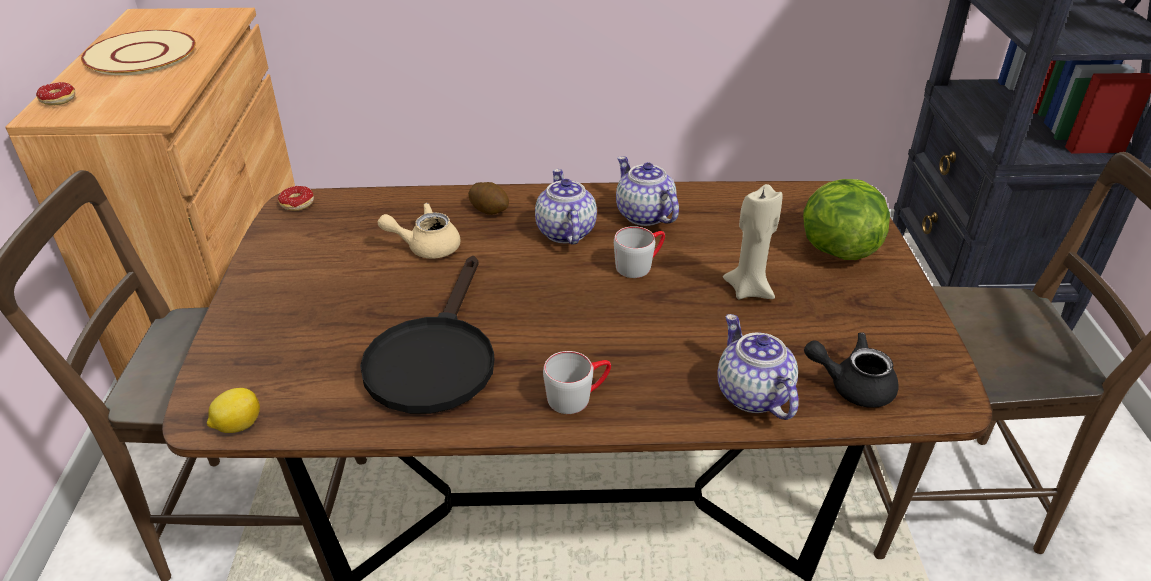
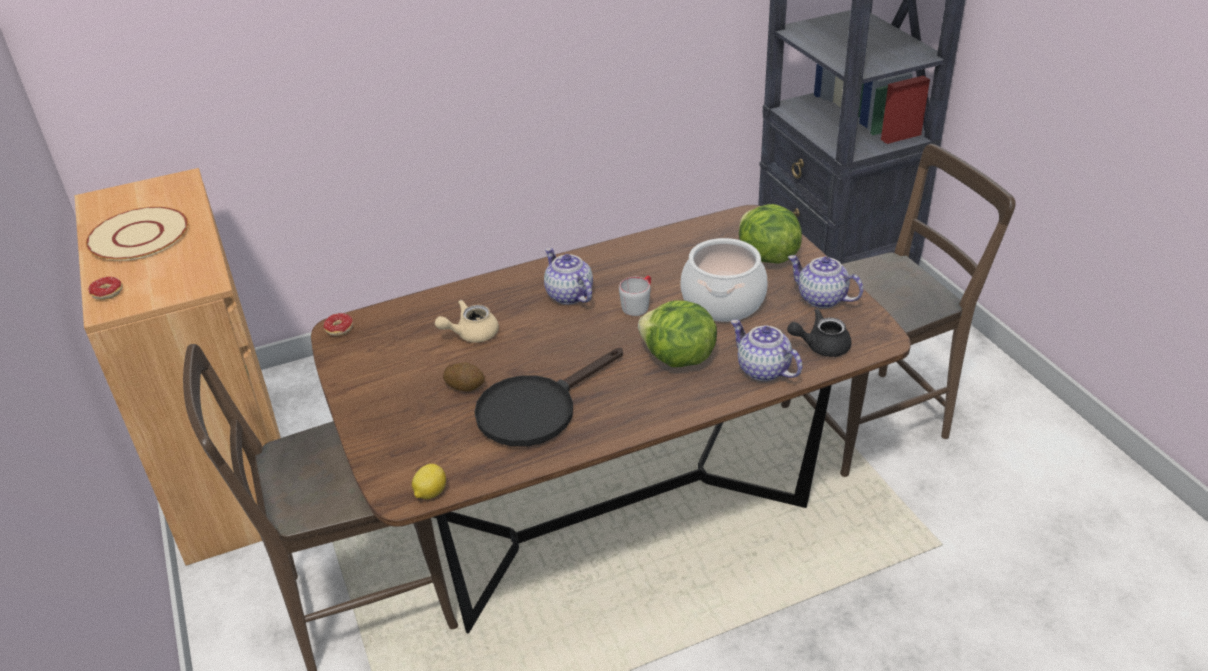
camera: 20 degrees left, 0 degrees up
black frying pan [360,256,495,414] -> black frying pan turned 60 degrees clockwise [475,348,623,447]
potato [468,182,509,215] -> potato moved to [443,362,485,392]
grey mug [543,351,611,414] -> none
teapot [616,156,679,226] -> teapot moved to [788,255,863,308]
beige candle [723,184,782,300] -> cooking pot [681,238,768,322]
none -> lettuce [638,300,717,367]

